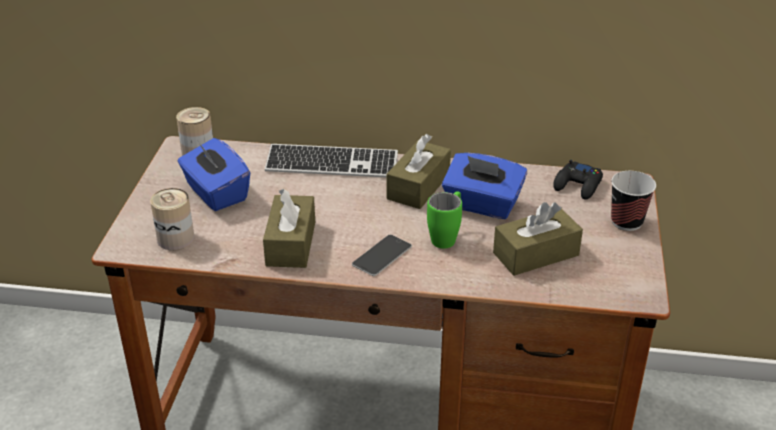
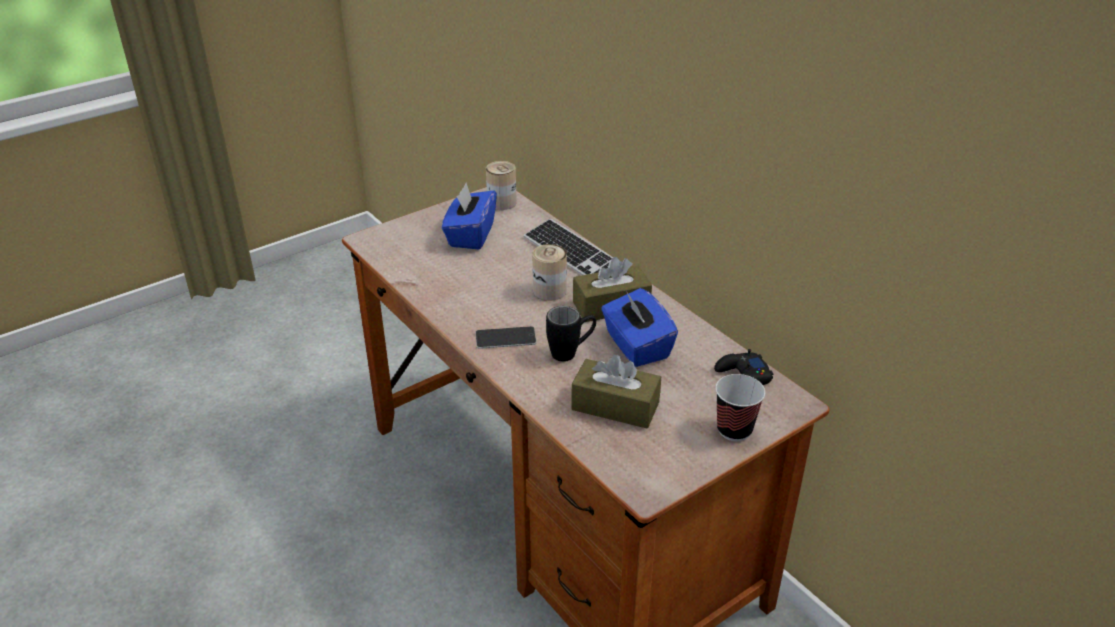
camera: 45 degrees right, 0 degrees up
can [150,188,195,250] -> can moved to [532,244,567,301]
brown tissue box [263,189,315,268] -> none
green mug [427,191,462,249] -> black mug [546,306,596,362]

